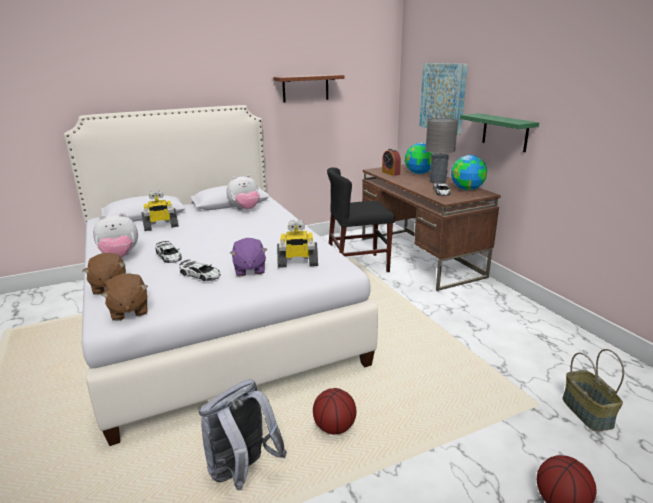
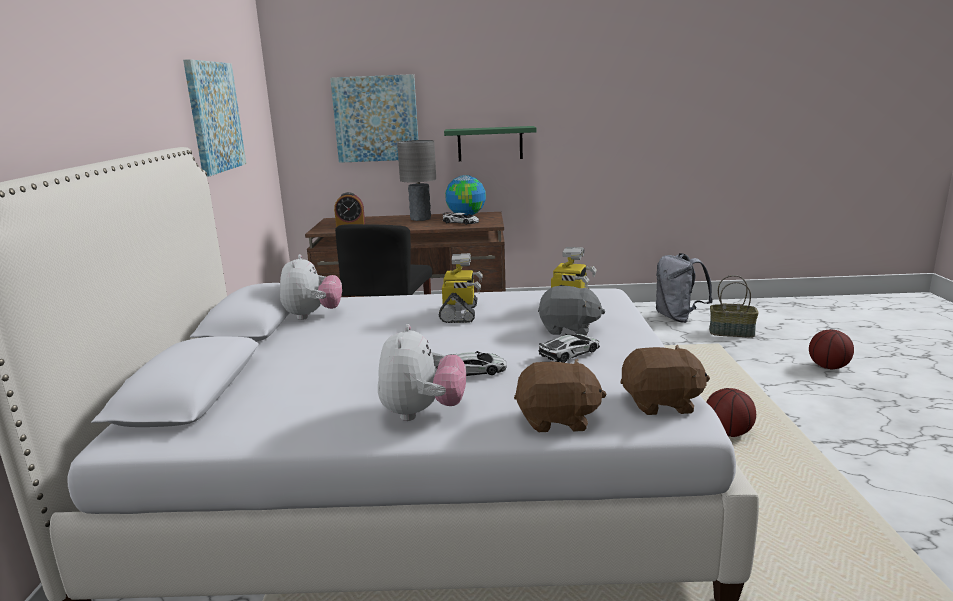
camera: 65 degrees left, 5 degrees down
toy robot [141,190,179,231] -> toy robot moved to [439,253,483,323]
grey backpack [199,379,287,490] -> grey backpack moved to [656,253,713,323]
purple plush toy [230,238,267,276] -> grey plush toy [538,286,605,336]
brown shelf [273,74,345,102] -> picture [183,59,246,177]
globe [405,143,433,174] -> none

